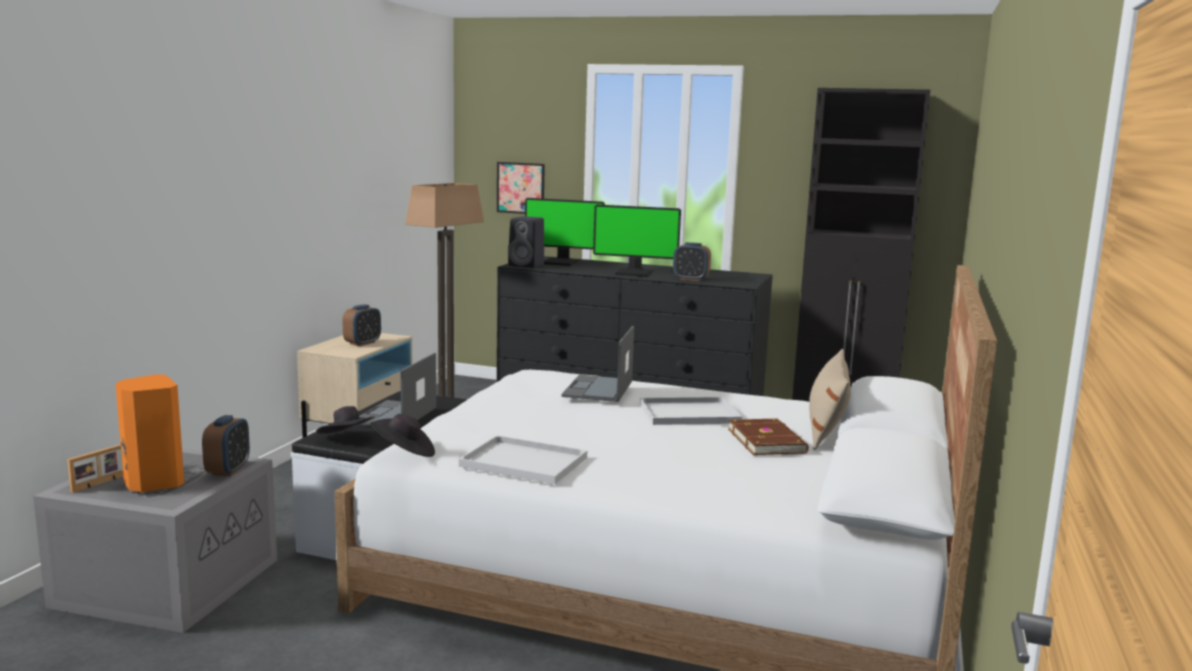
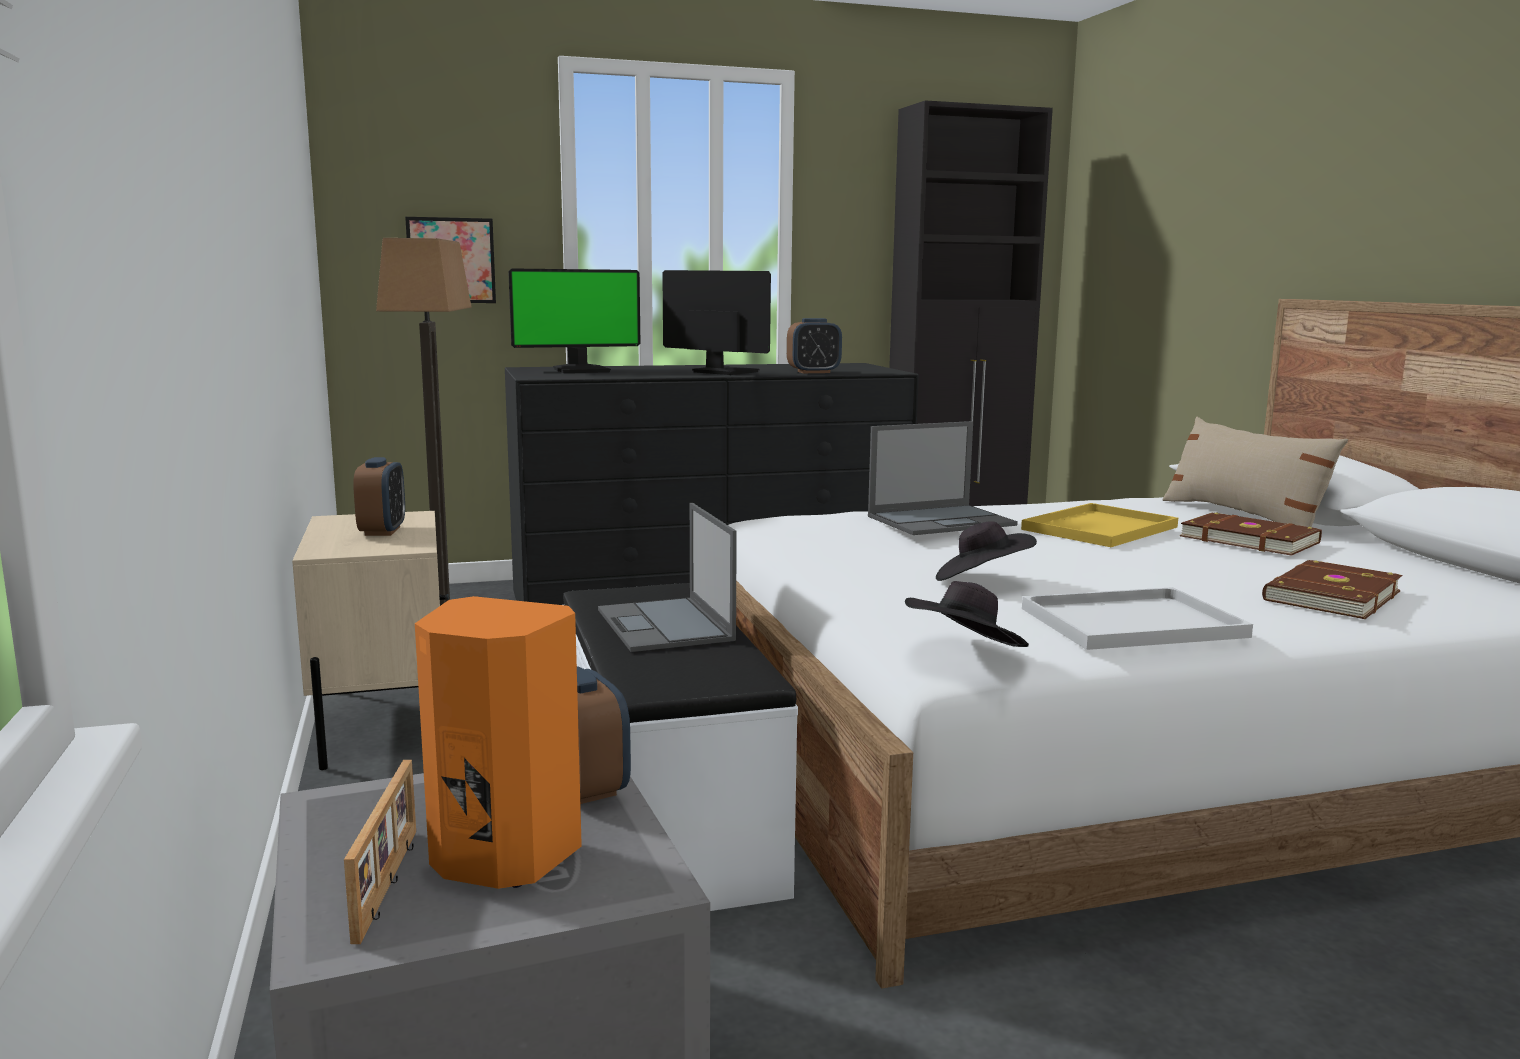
camera: 35 degrees left, 0 degrees up
black hat [316,406,376,434] -> black hat moved to [936,521,1037,581]
black speaker [508,216,544,268] -> none
laptop [561,326,634,402] -> laptop turned 90 degrees counterclockwise [868,421,1018,535]
monitor [593,205,681,277] -> monitor turned 120 degrees counterclockwise [662,270,771,375]
white tray [640,397,742,425] -> yellow tray [1021,503,1178,547]
none -> brown book [1262,560,1403,619]

